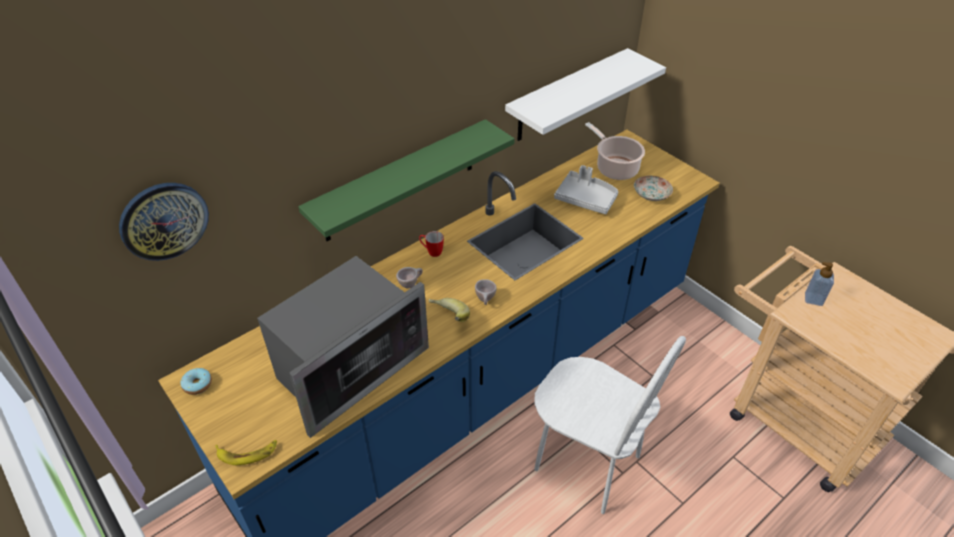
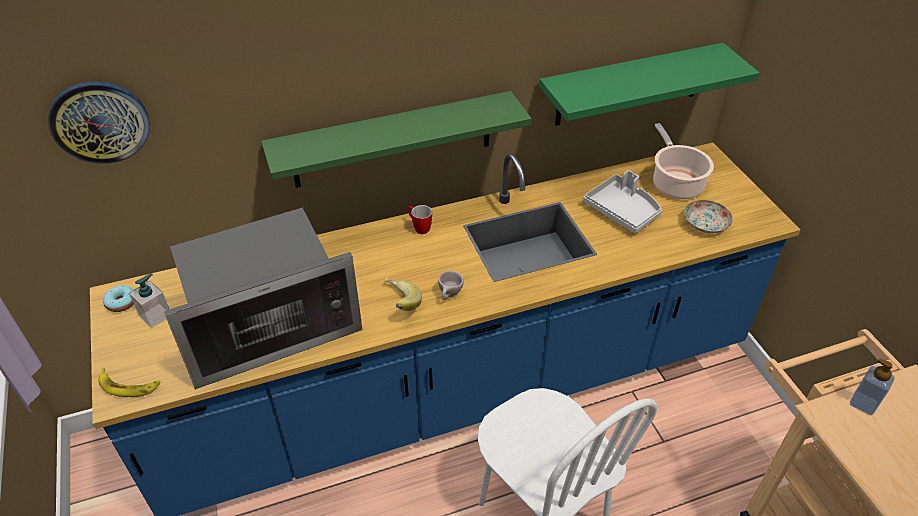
camera: 20 degrees right, 0 degrees up
beige cup [396,267,423,289] -> none
white shelf [505,48,666,141] -> green shelf [539,43,759,126]
none -> soap dispenser [129,273,169,328]

